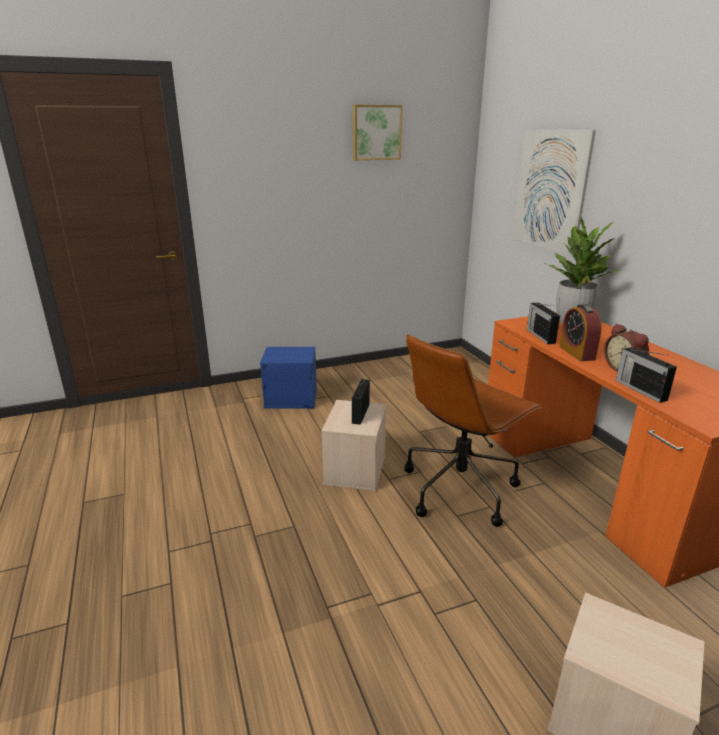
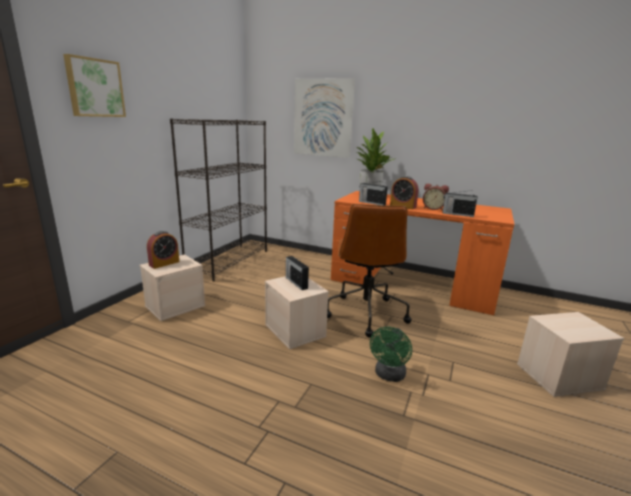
camera: 45 degrees left, 5 degrees down
blue storage box [260,347,317,409] -> beige storage box [140,254,206,321]
picture [353,104,402,160] -> picture moved to [63,54,126,117]
none -> alarm clock [147,231,179,269]
none -> black bookcase [170,119,267,281]
none -> green fan [370,327,412,382]

